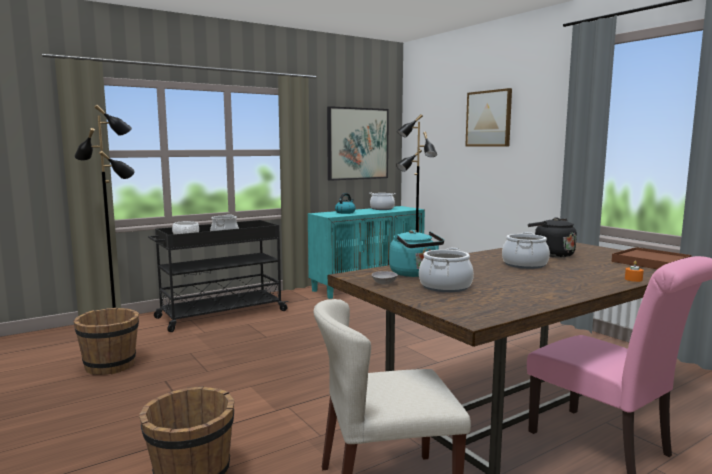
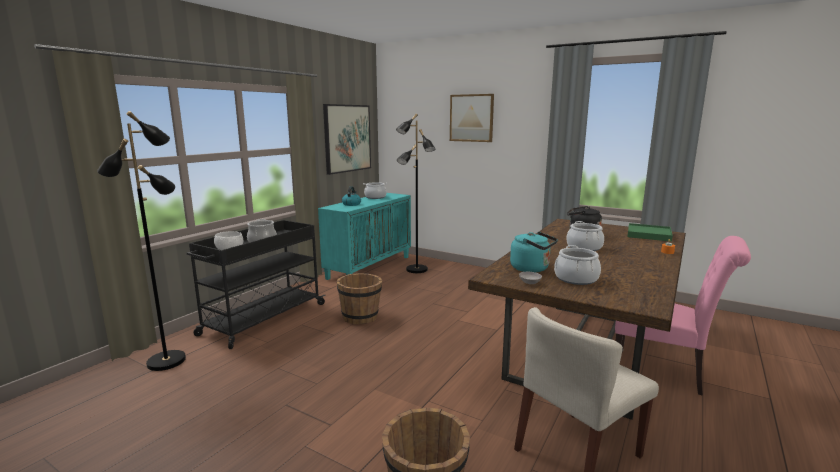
camera: 25 degrees left, 5 degrees up
brown bucket [73,308,139,375] -> brown bucket moved to [337,273,382,324]
brown tray [612,247,692,269] -> green tray [627,223,673,242]

